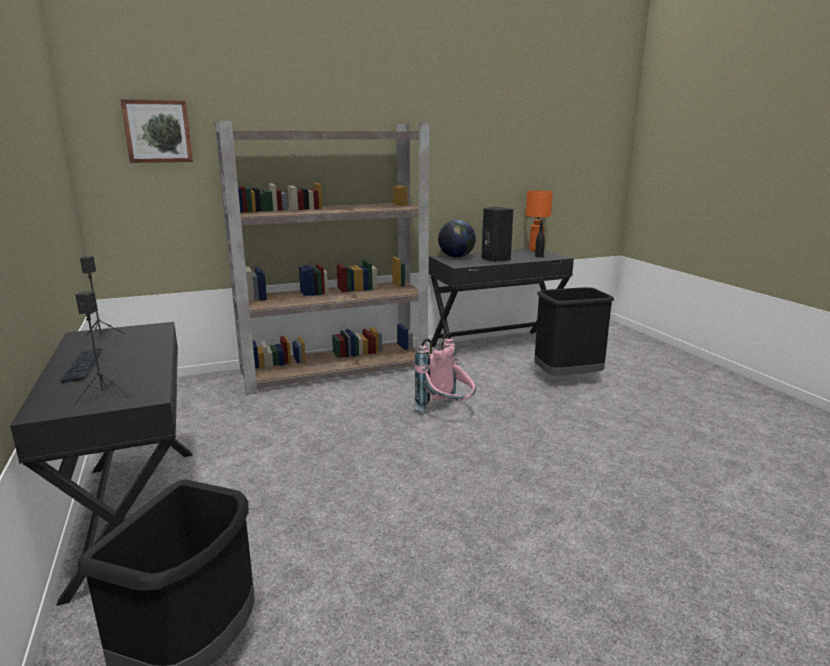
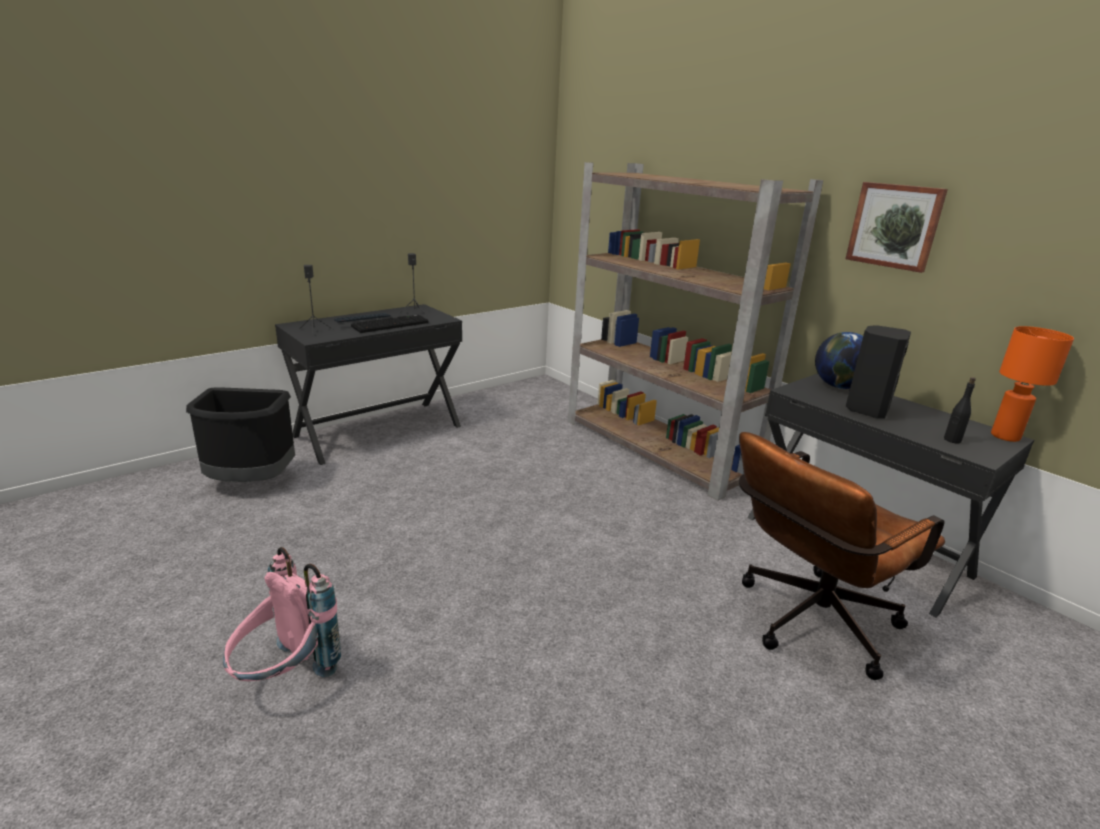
camera: 70 degrees right, 5 degrees up
picture [120,99,193,163] -> picture moved to [846,182,948,273]
pink backpack [413,334,476,412] -> pink backpack moved to [223,547,341,681]
black trash can [534,287,614,376] -> brown office chair [739,432,945,680]
none -> keyboard [351,315,429,333]

